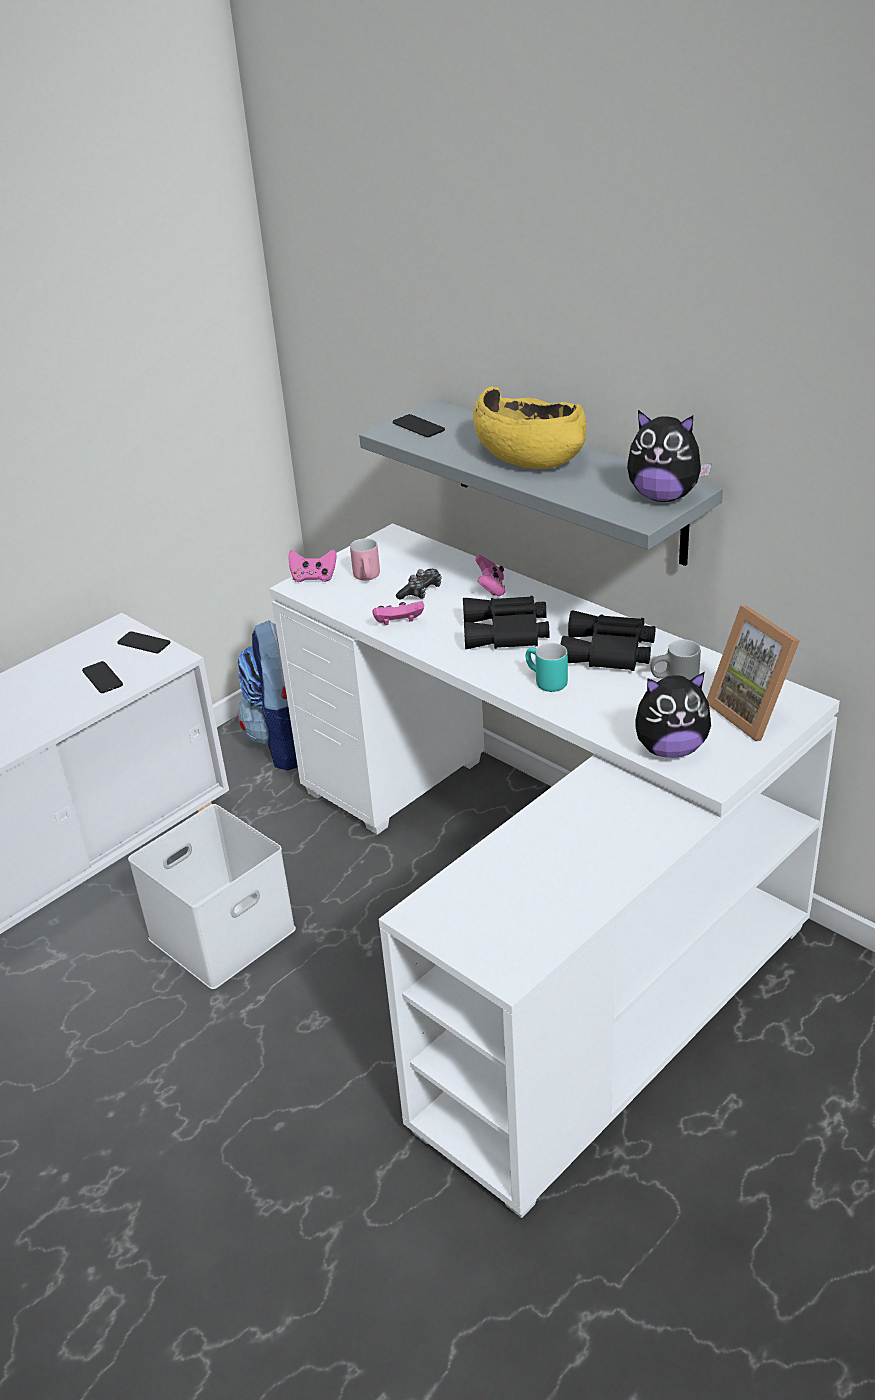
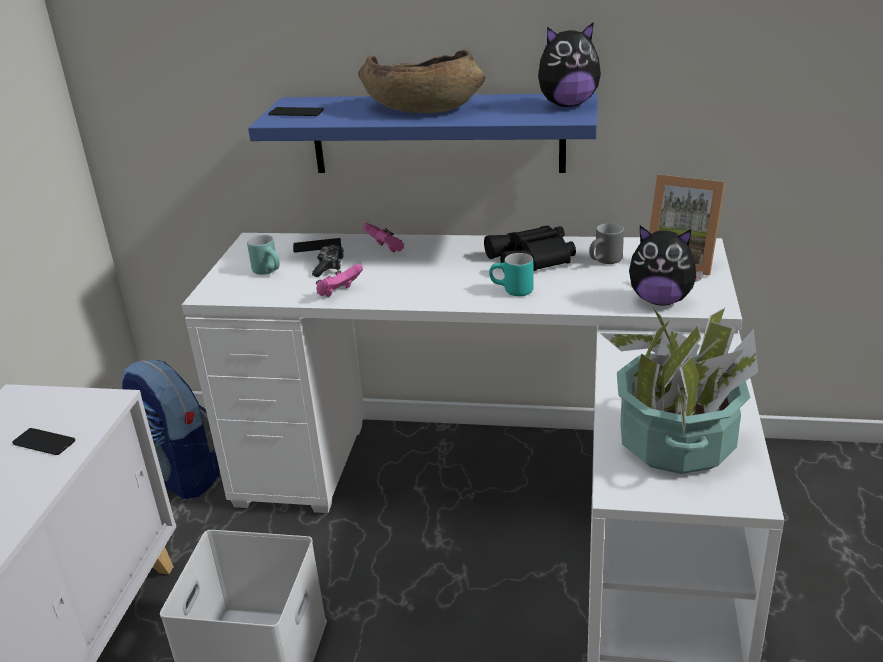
camera: 35 degrees left, 5 degrees down
phone [117,631,170,653] -> phone moved to [293,238,341,253]
pink game controller [288,549,337,582] -> none
pink mug [350,538,380,580] -> turquoise mug [247,235,280,275]
grey shelf [359,399,723,566] -> blue shelf [248,93,598,173]
black binoculars [463,596,549,649] -> none
yellow bowl [473,386,587,469] -> brown bowl [358,49,485,113]
plush toy [636,672,711,758] -> plush toy turned 60 degrees clockwise [629,226,703,305]
none -> potted plant [600,306,758,474]

